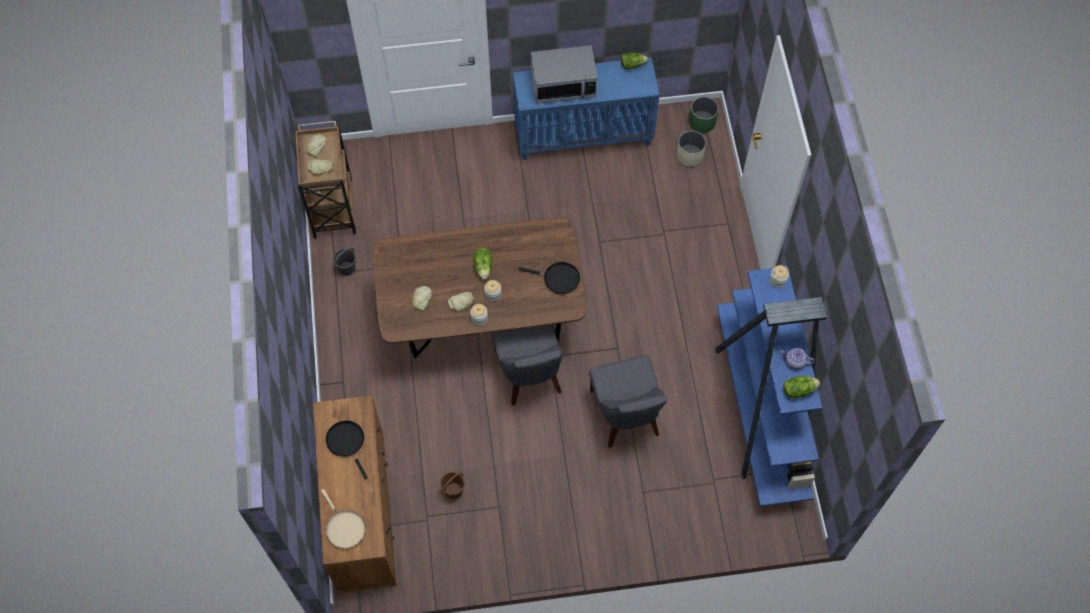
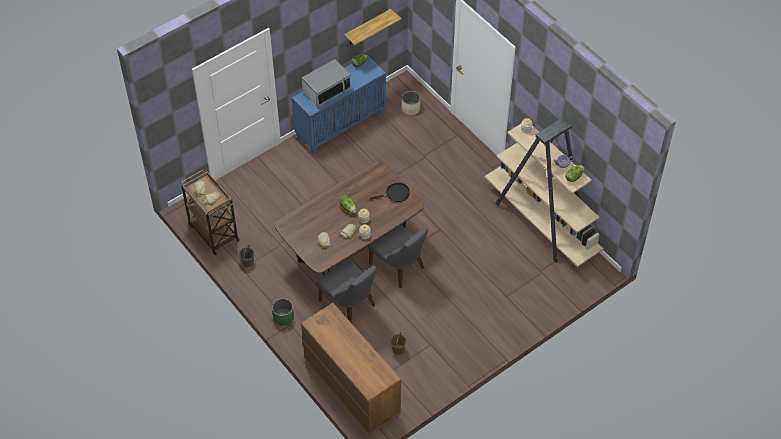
camera: 30 degrees left, 10 degrees down
beige frying pan [321,489,366,549] -> none
black frying pan [326,420,368,479] -> none
grey chair [589,355,667,448] -> grey chair moved to [317,258,377,323]
green planter [689,97,718,133] -> green planter moved to [272,299,294,326]
blue bookcase [715,266,827,506] -> beige bookcase [485,118,603,267]
none -> shelf [344,9,401,46]

